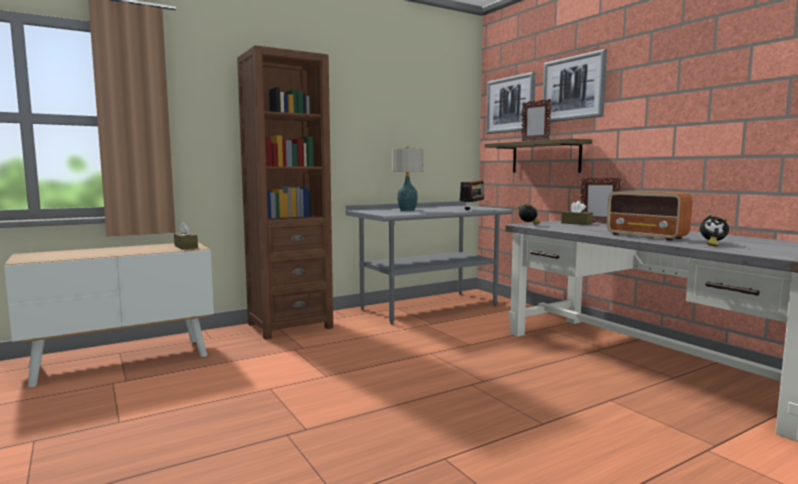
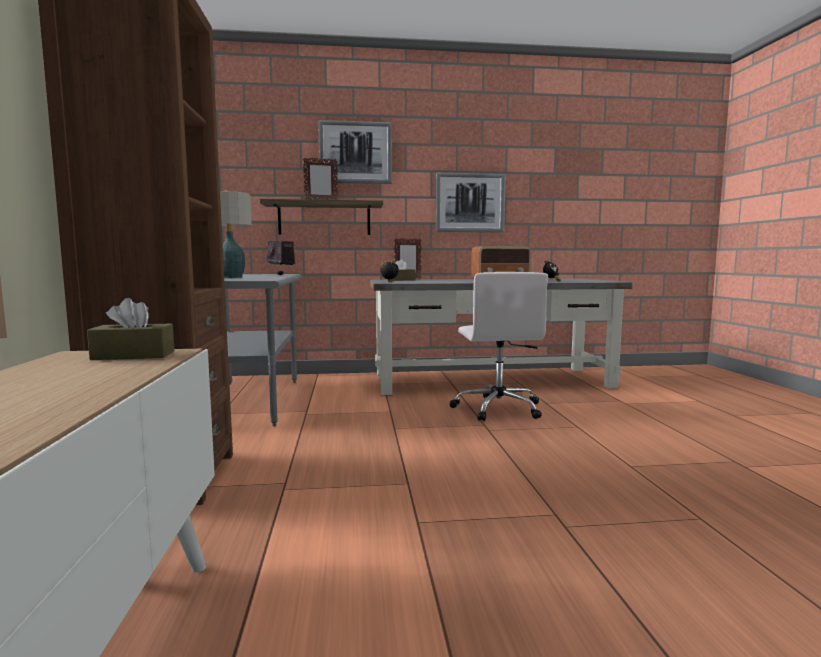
camera: 65 degrees left, 0 degrees up
picture [486,72,535,134] -> picture moved to [436,173,506,232]
none -> white office chair [449,272,548,421]

